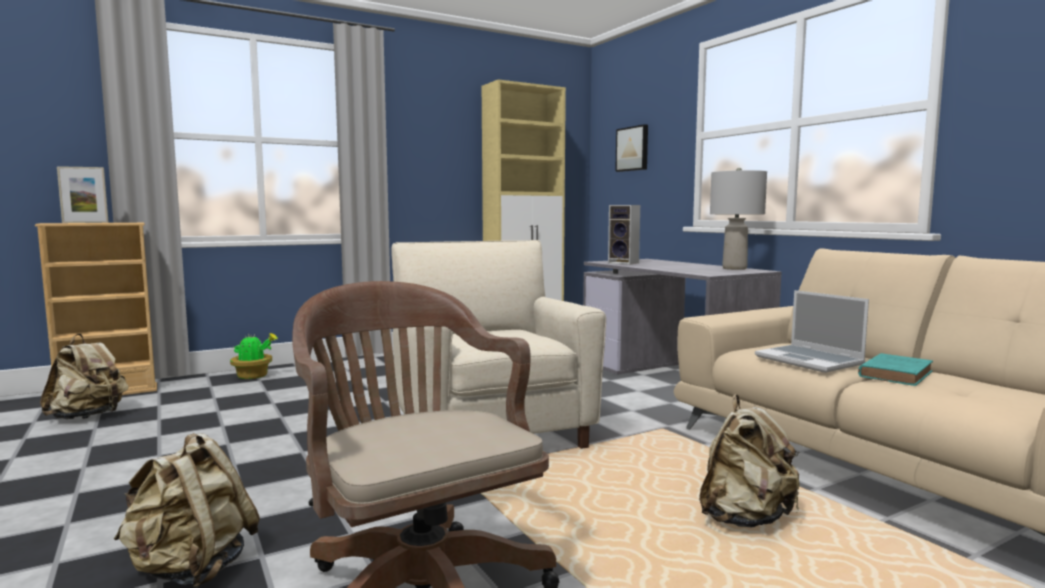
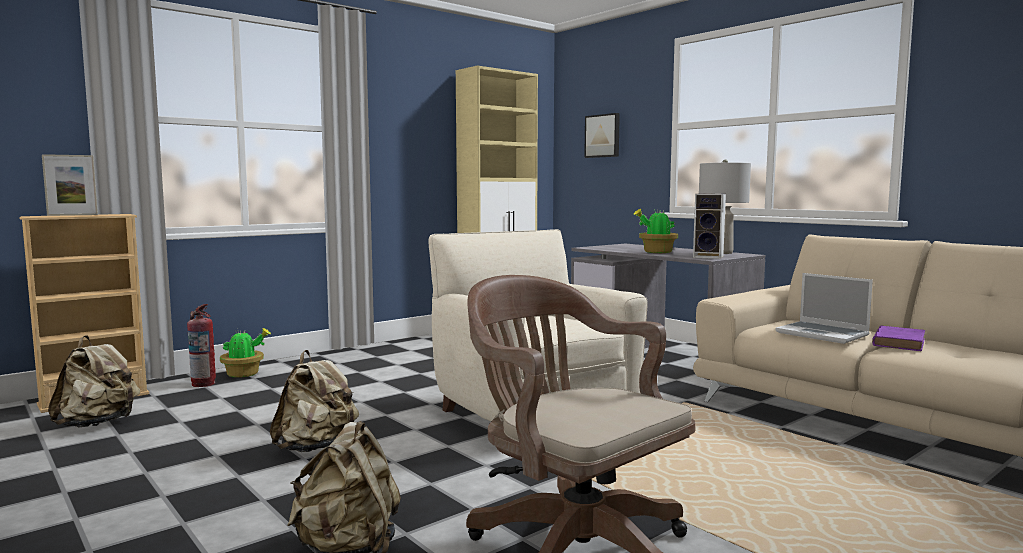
camera: 10 degrees left, 0 degrees up
speaker [608,205,640,265] -> speaker moved to [693,194,726,259]
beige backpack [699,394,800,528] -> beige backpack moved to [270,350,359,452]
turquoise book [858,353,933,386] -> purple book [872,326,925,351]
none -> fire extinguisher [187,304,216,387]
none -> potted plant [634,209,678,253]

